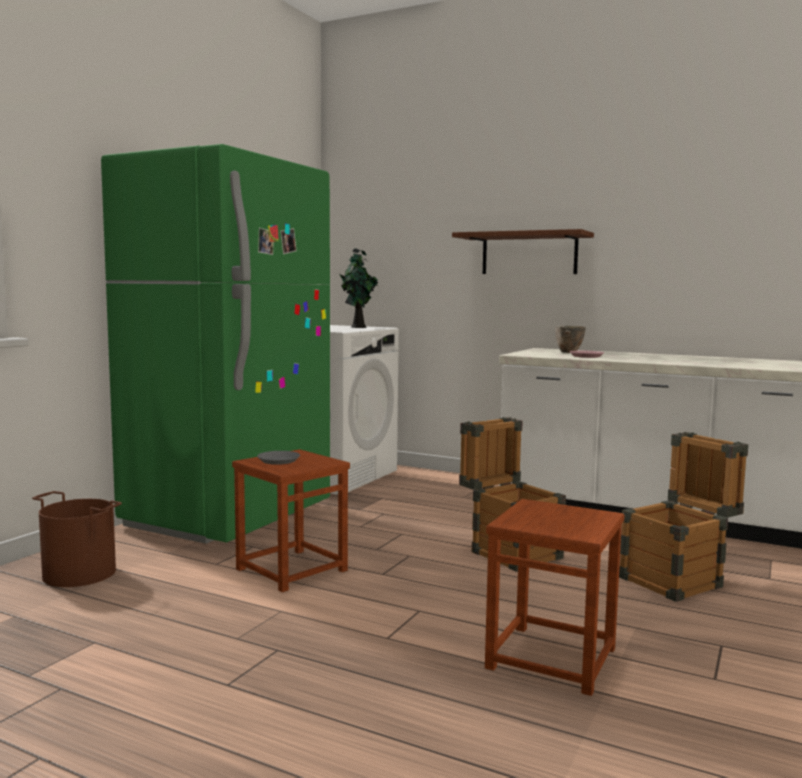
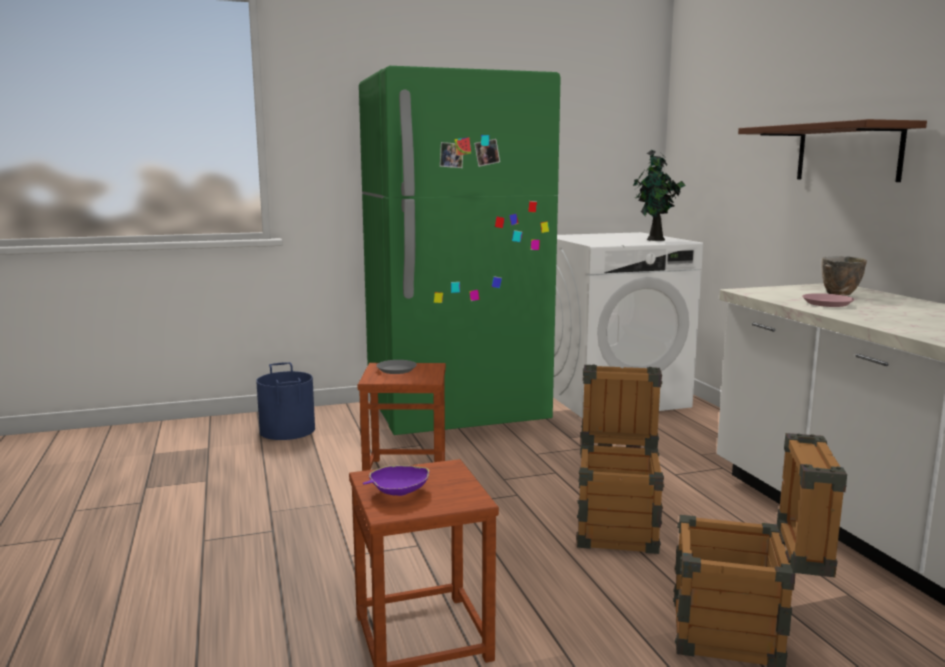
camera: 45 degrees right, 5 degrees up
brown bucket [32,491,122,587] -> blue bucket [256,362,315,440]
none -> purple bowl [363,465,429,496]

